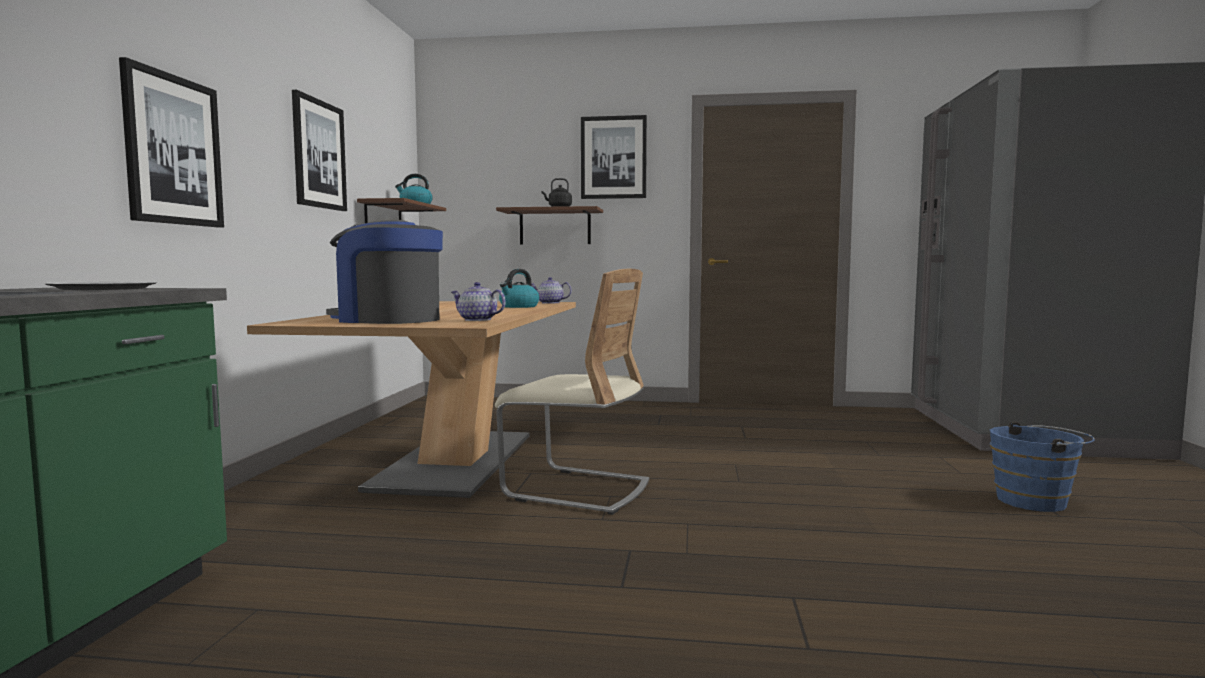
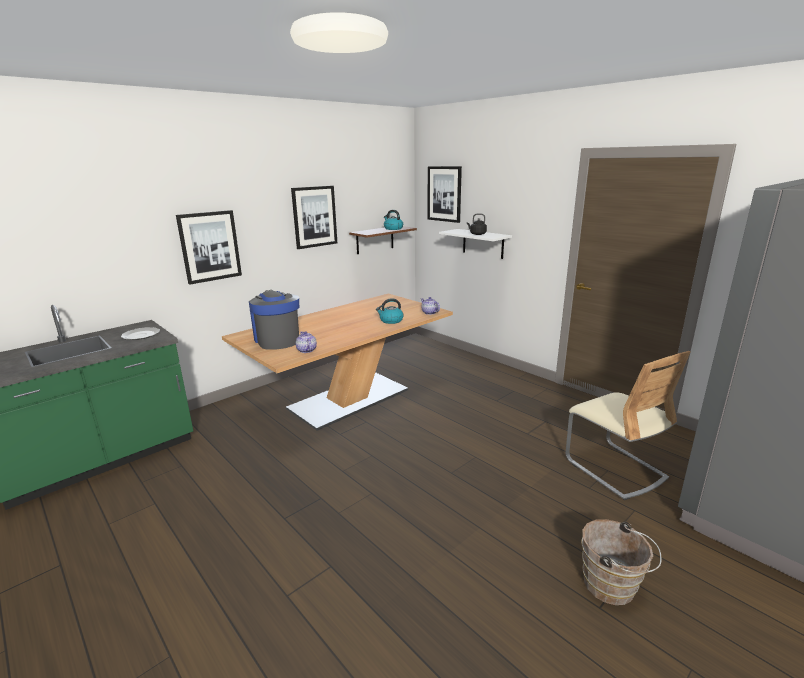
camera: 40 degrees right, 15 degrees up
beige chair [495,269,649,515] -> beige chair moved to [566,351,691,500]
brown shelf [496,206,603,244] -> white shelf [439,229,512,259]
picture [581,115,647,199] -> picture moved to [428,166,462,223]
blue bucket [990,422,1095,512] -> brown bucket [582,519,662,605]

